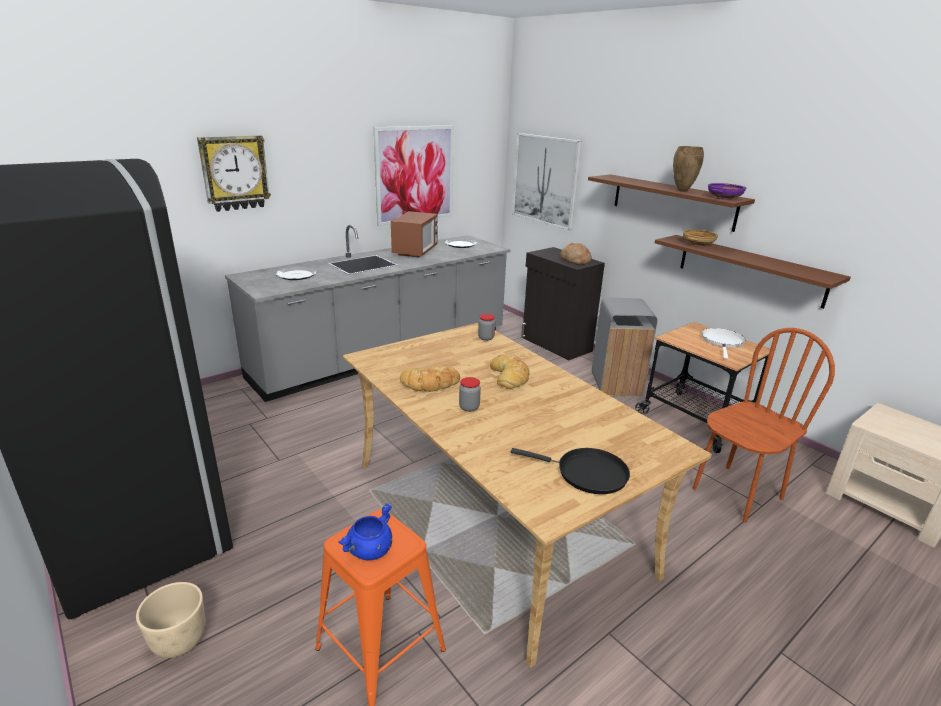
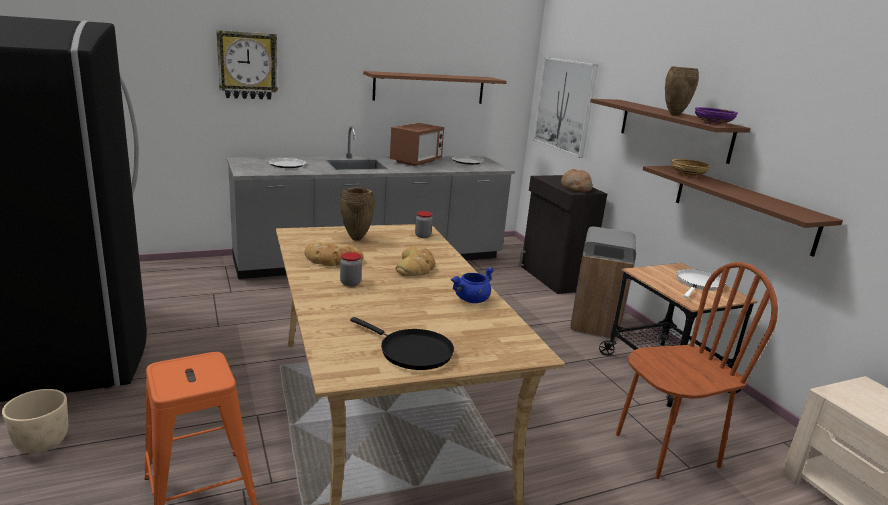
camera: 15 degrees right, 5 degrees down
blue cooking pot [338,503,392,560] -> blue cooking pot moved to [451,267,494,303]
picture [374,125,454,226] -> brown shelf [363,71,507,104]
none -> brown vase [340,187,375,241]

